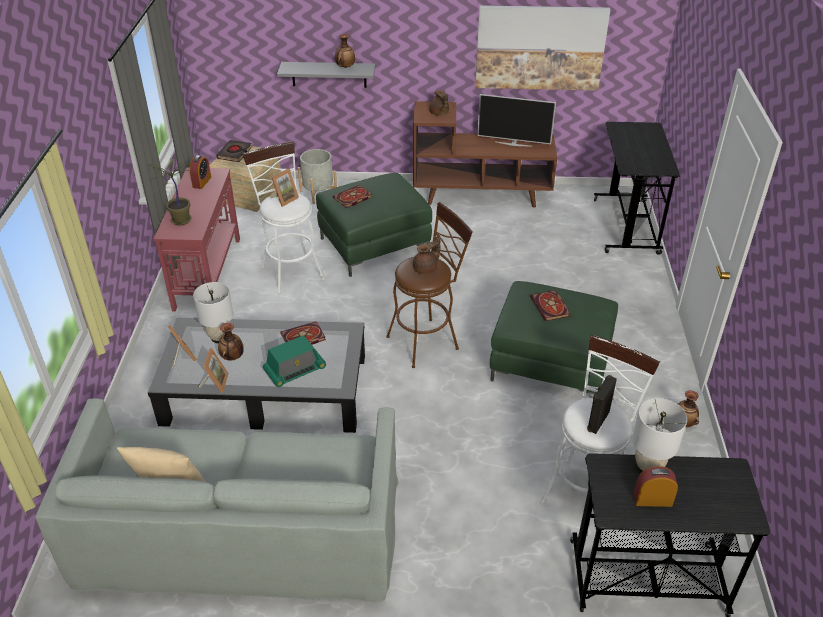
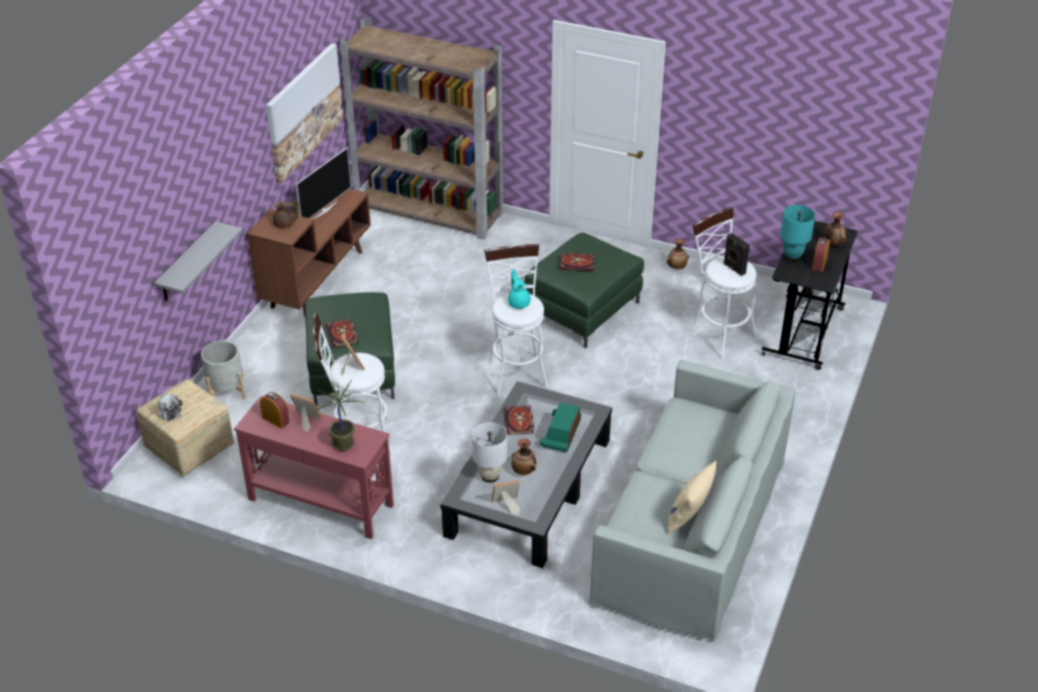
camera: 70 degrees left, 0 degrees up
picture frame [198,348,229,392] -> picture frame moved to [290,393,322,433]
black book [216,140,252,162] -> plush toy [157,393,183,421]
radio [263,335,326,387] -> radio turned 150 degrees counterclockwise [540,403,581,452]
vase [335,34,355,68] -> vase moved to [824,212,846,246]
brown stool [386,202,473,368] -> white stool [484,244,548,395]
brown teapot [413,235,441,274] -> turquoise teapot [508,269,531,309]
black desk [594,122,680,255] -> brown bookcase [340,18,503,240]
white table lamp [632,398,687,472] -> turquoise table lamp [780,205,815,261]

